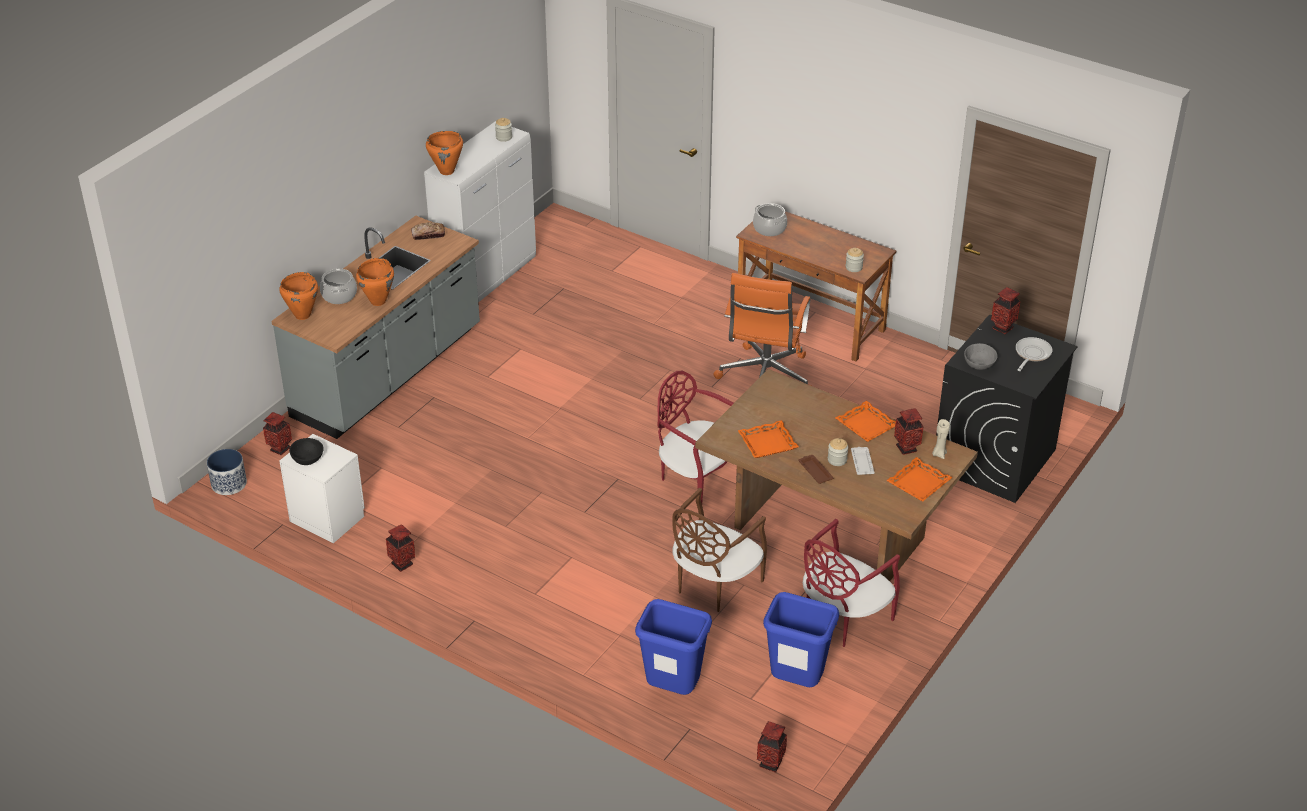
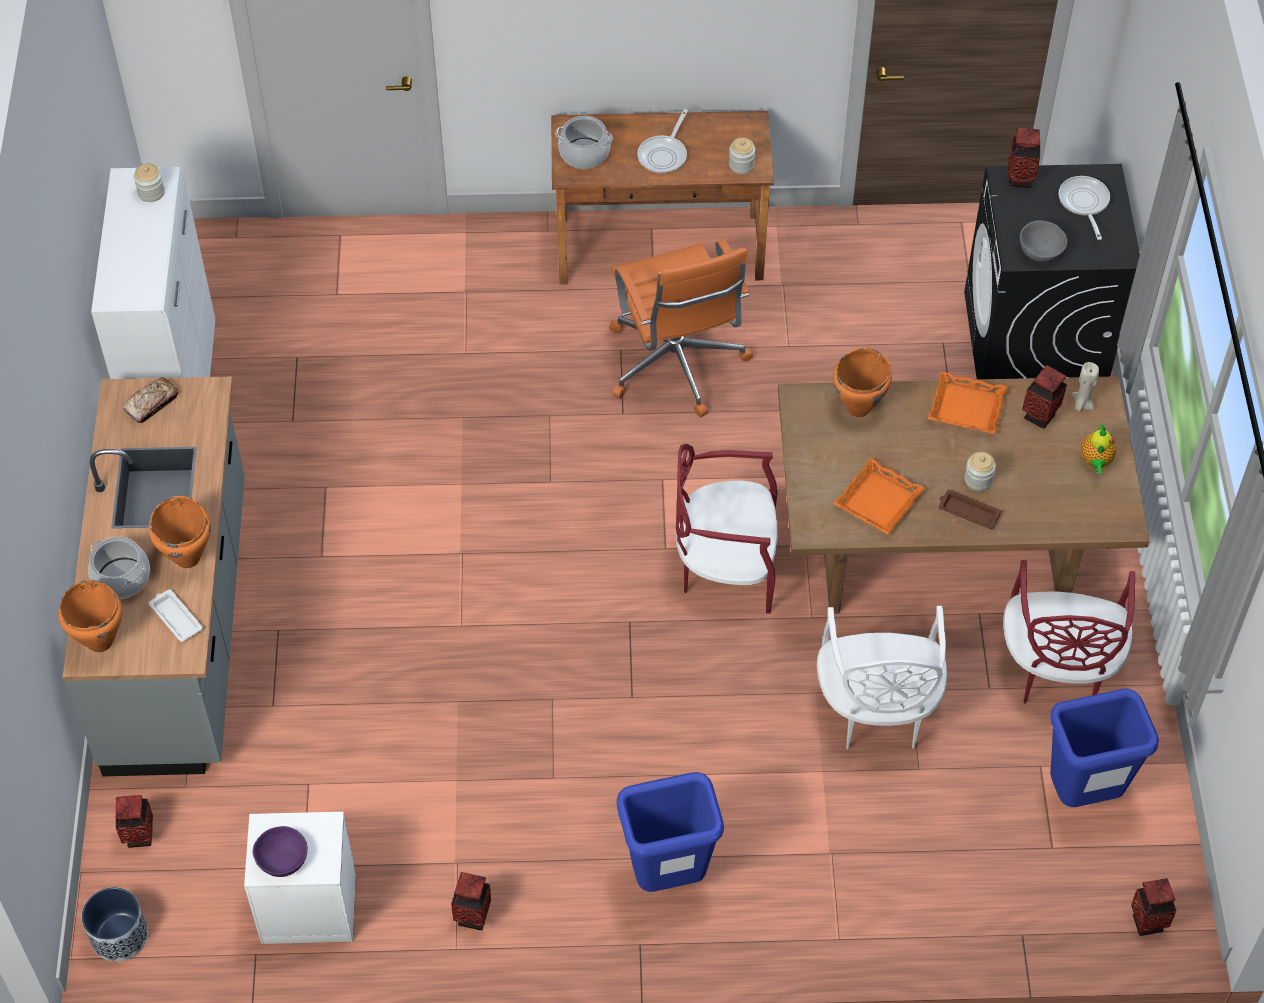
camera: 35 degrees left, 15 degrees up
black bowl [289,438,324,465] -> purple bowl [253,826,308,877]
orange cooking pot [426,131,463,175] -> orange cooking pot moved to [833,348,892,417]
blue trash can [635,599,712,695] -> blue trash can moved to [617,772,724,892]
brown chair [672,488,767,612] -> white chair [817,606,947,749]
white tray [851,447,875,475] -> white tray moved to [149,589,203,642]
orange tray [886,457,953,501] -> teapot [1081,424,1116,473]
none -> frying pan [637,109,688,174]

